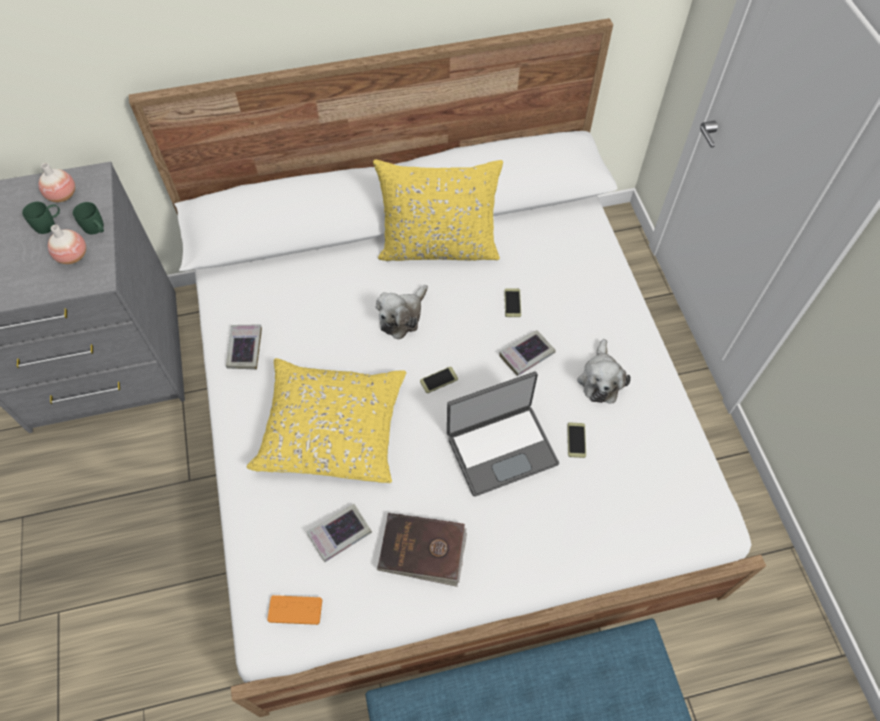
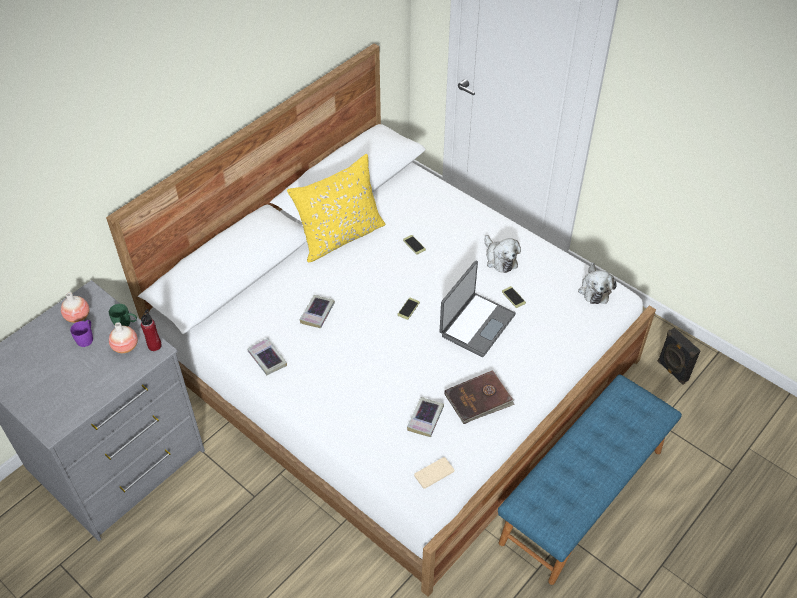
camera: 35 degrees left, 10 degrees down
green mug [22,202,60,234] -> purple mug [70,320,93,347]
yellow pillow [247,358,406,483] -> none
orange game controller [267,595,322,625] -> beige game controller [414,457,454,489]
plush toy [376,285,428,340] -> plush toy moved to [578,262,617,304]
book [499,330,555,376] -> book moved to [299,295,335,328]
none -> red bottle [141,309,162,351]
none -> black speaker [658,327,701,384]

